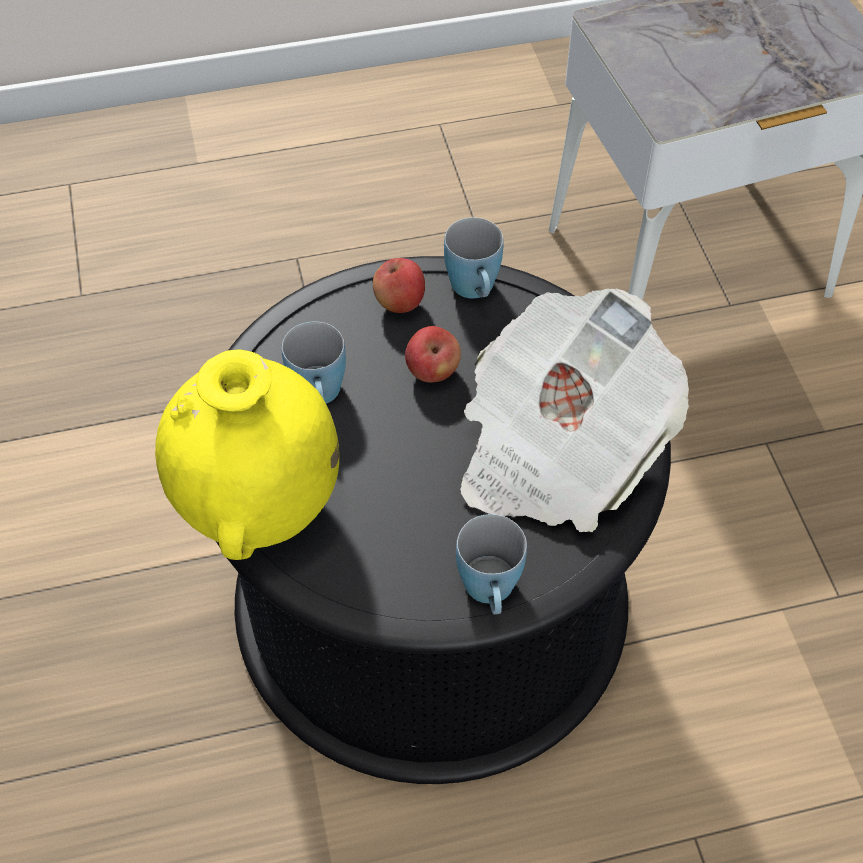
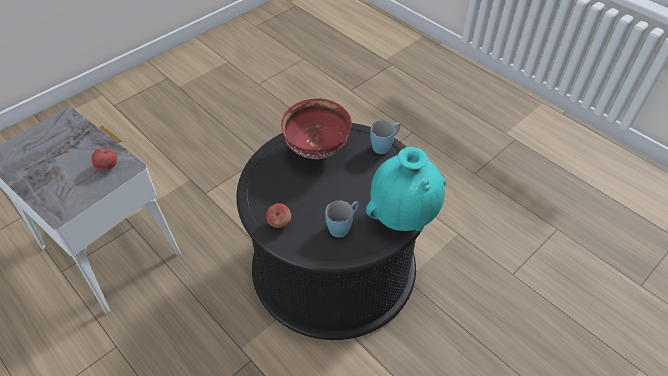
camera: 120 degrees left, 5 degrees down
yellow vase [155,349,339,560] -> turquoise vase [366,147,446,231]
apple [405,326,461,382] -> apple moved to [91,148,117,170]
blue mug [444,218,504,299] -> none
newspaper [460,289,689,532] -> red bowl [281,98,352,160]

